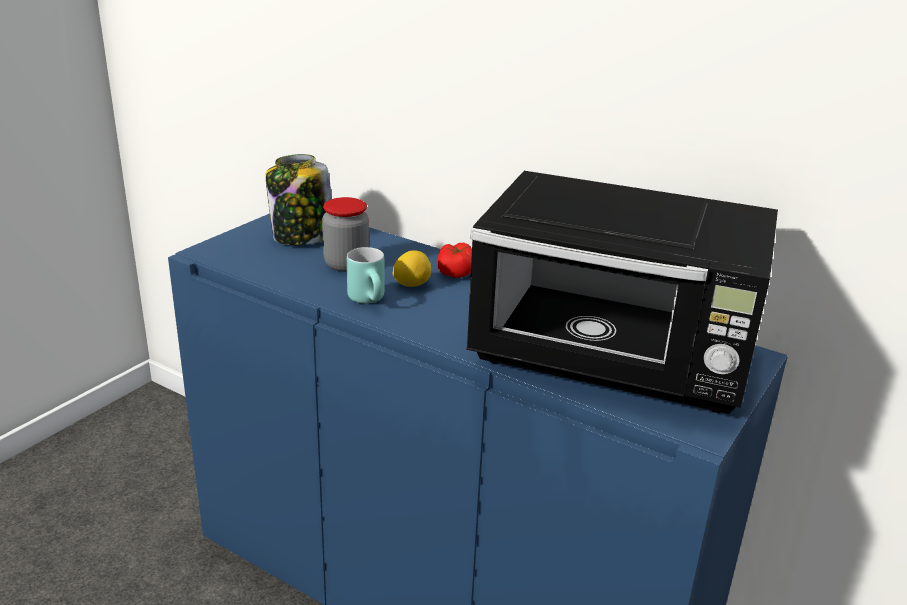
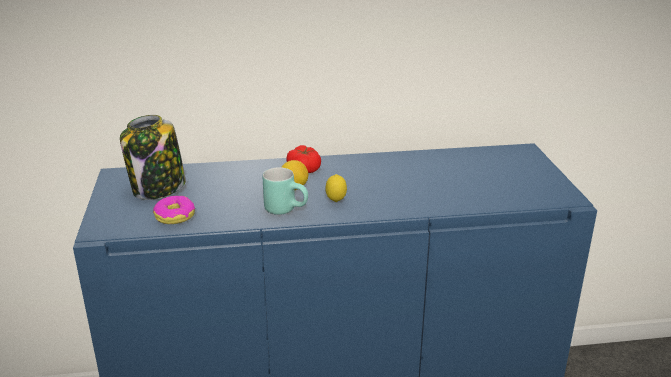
camera: 40 degrees left, 0 degrees up
jar [322,197,369,272] -> none
black microwave [466,171,778,414] -> none
none -> donut [153,196,195,224]
none -> lemon [326,174,347,202]

